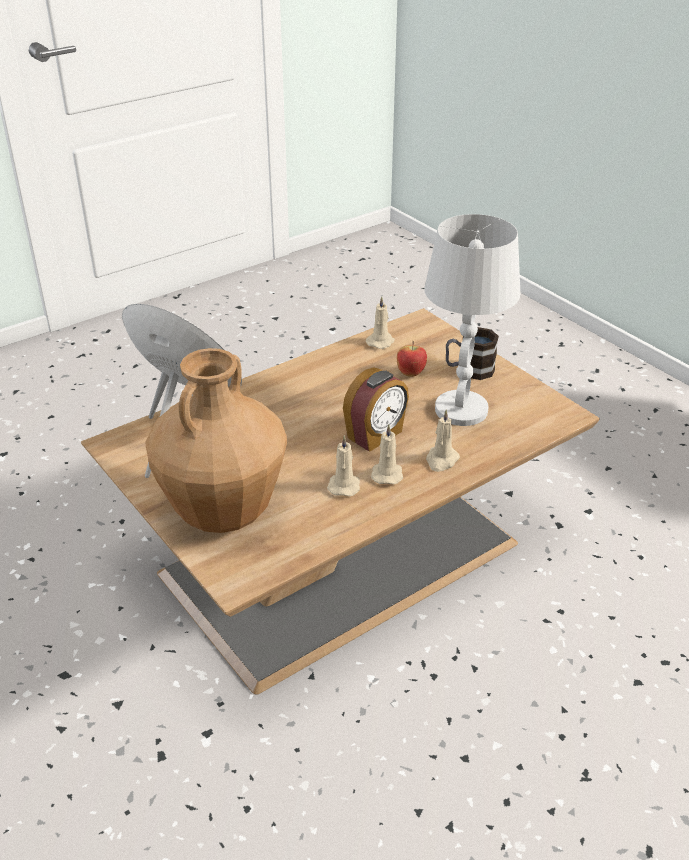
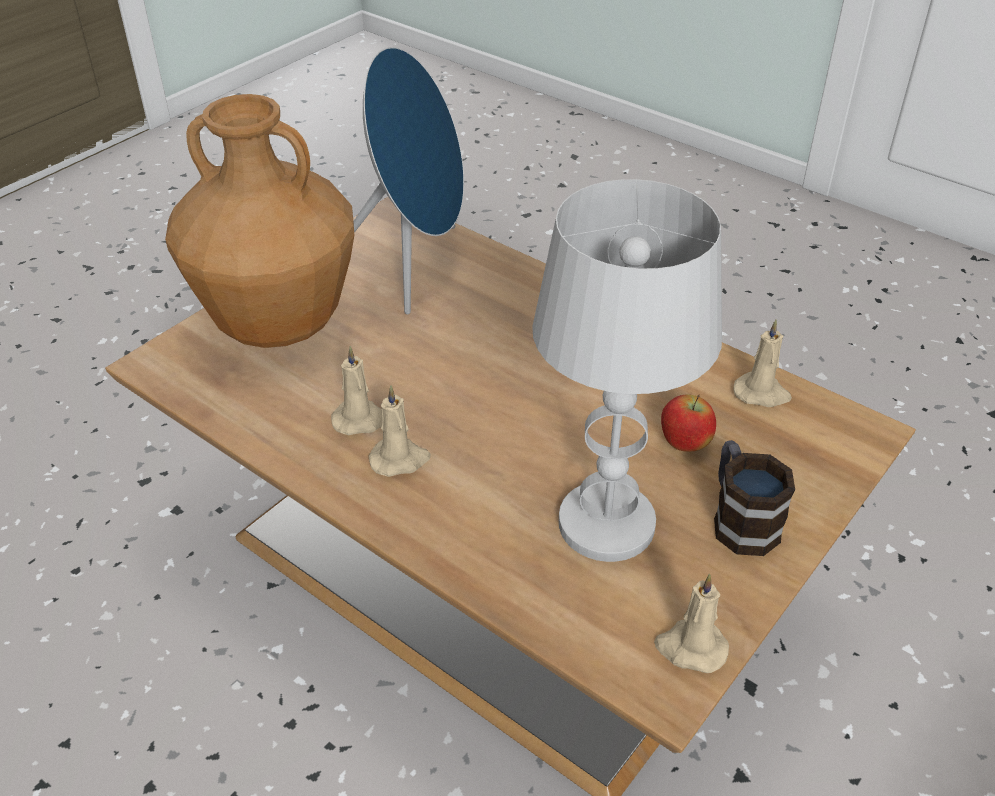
camera: 75 degrees right, 5 degrees up
alarm clock [343,367,409,452] -> none
beige candle [426,409,460,472] -> beige candle moved to [654,573,729,673]

